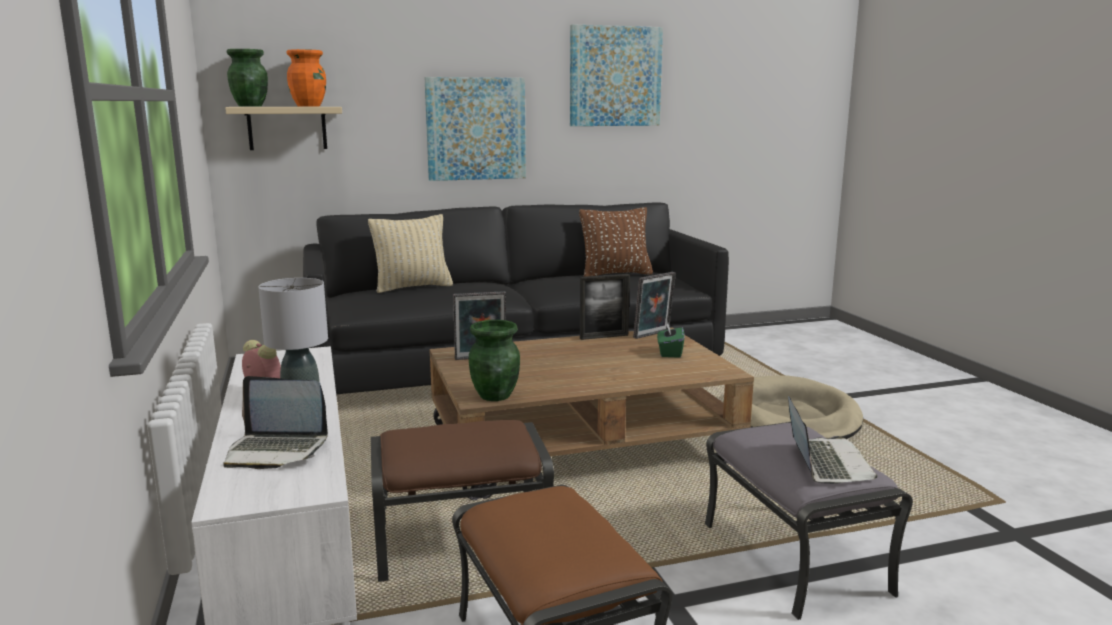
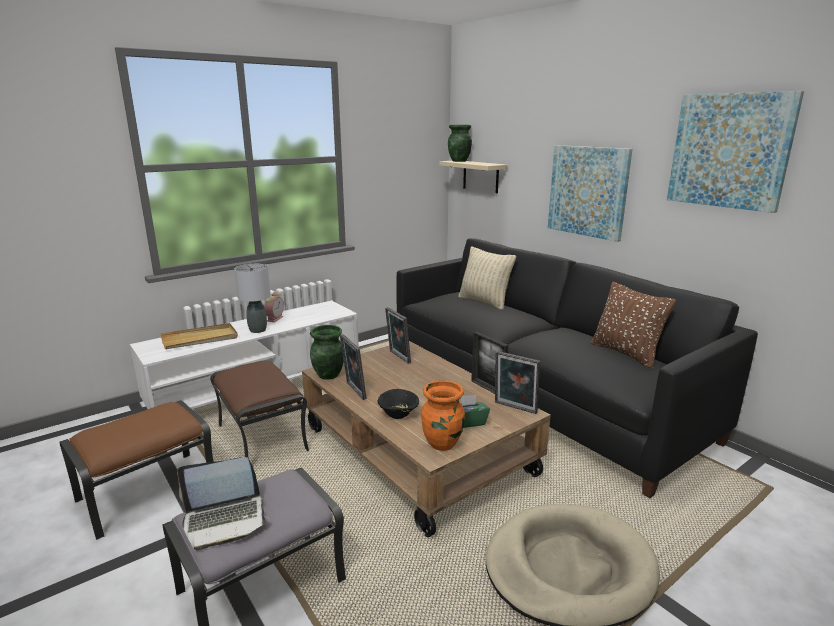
camera: 70 degrees right, 5 degrees up
laptop [223,376,328,469] -> beige tray [160,323,238,349]
orange vase [286,49,326,107] -> orange vase moved to [421,380,465,451]
none -> picture frame [340,334,367,400]
none -> black bowl [377,389,419,419]

